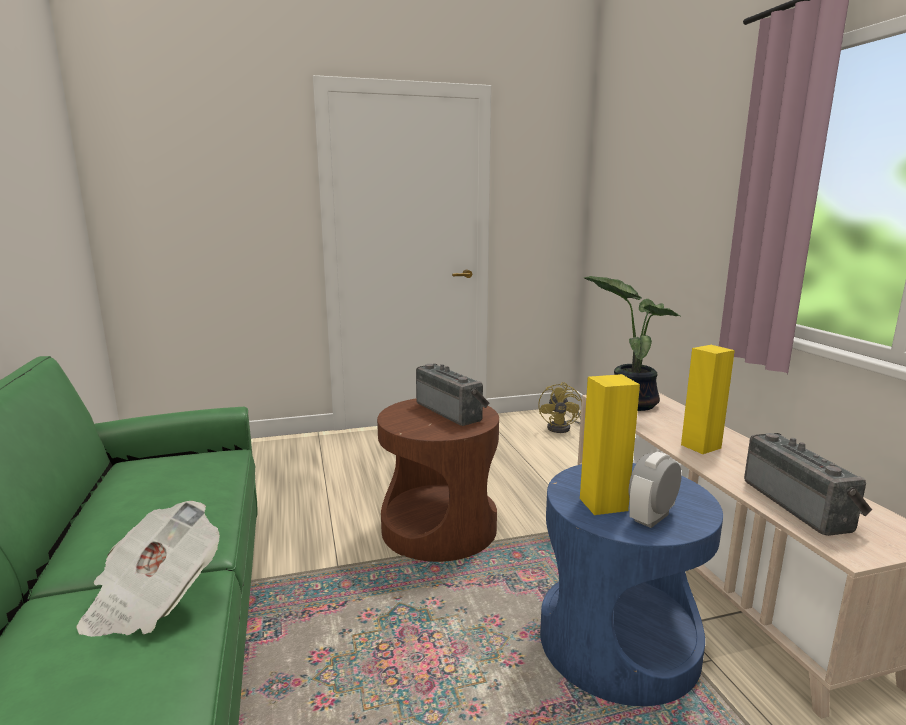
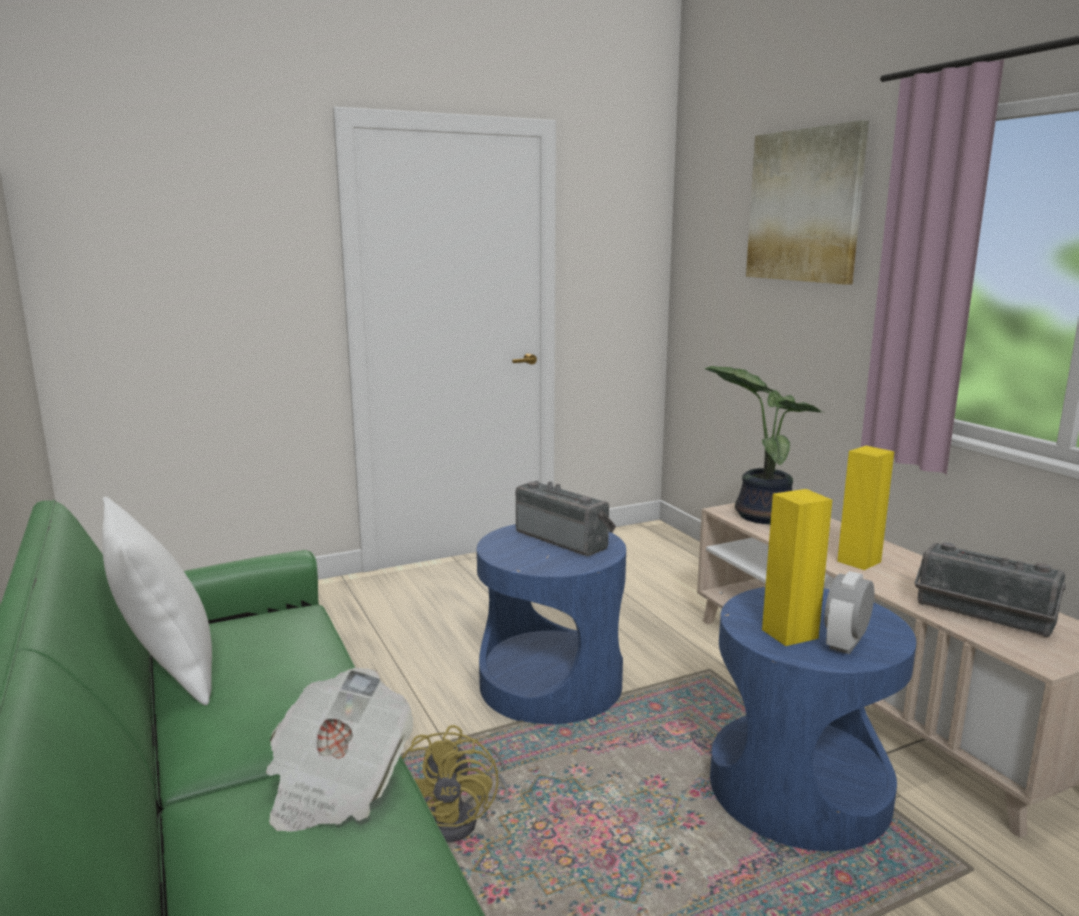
camera: 10 degrees left, 0 degrees up
brown side table [377,399,499,562] -> blue side table [477,524,626,724]
yellow fan [538,382,582,433] -> yellow fan moved to [402,725,509,842]
radio [744,433,872,536] -> radio turned 150 degrees clockwise [915,542,1066,637]
none -> white pillow [102,497,212,705]
none -> picture [746,120,869,285]

